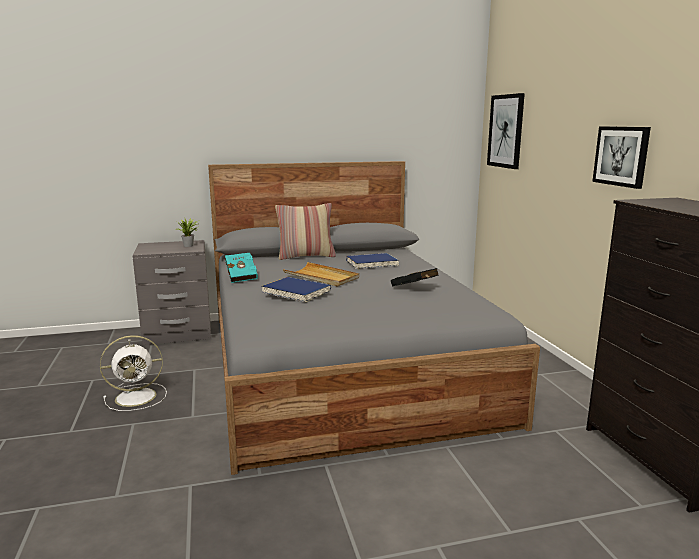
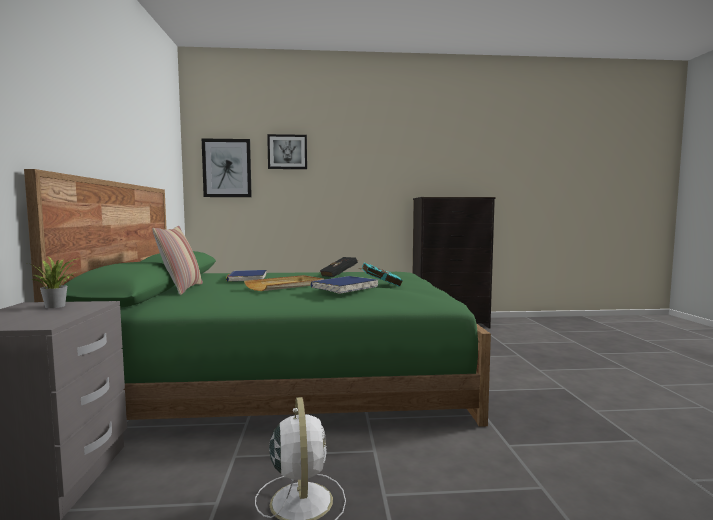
camera: 80 degrees left, 10 degrees down
grey bed [208,161,540,475] -> green bed [24,169,491,427]
turquoise book [225,253,258,283] -> turquoise book moved to [358,263,403,287]
picture [592,126,651,189] -> picture moved to [267,134,307,169]

